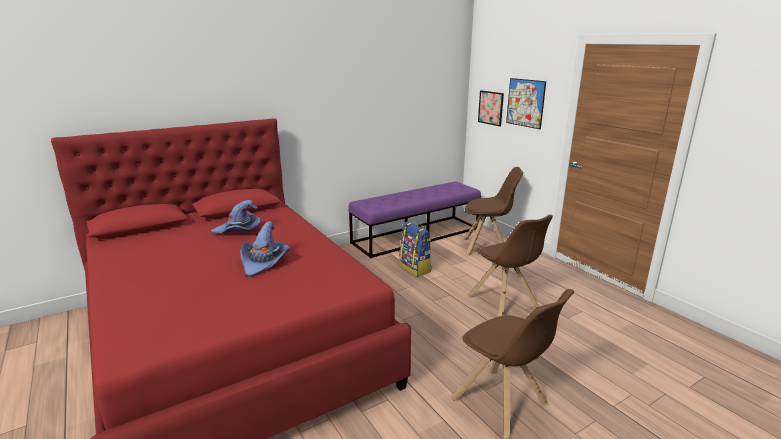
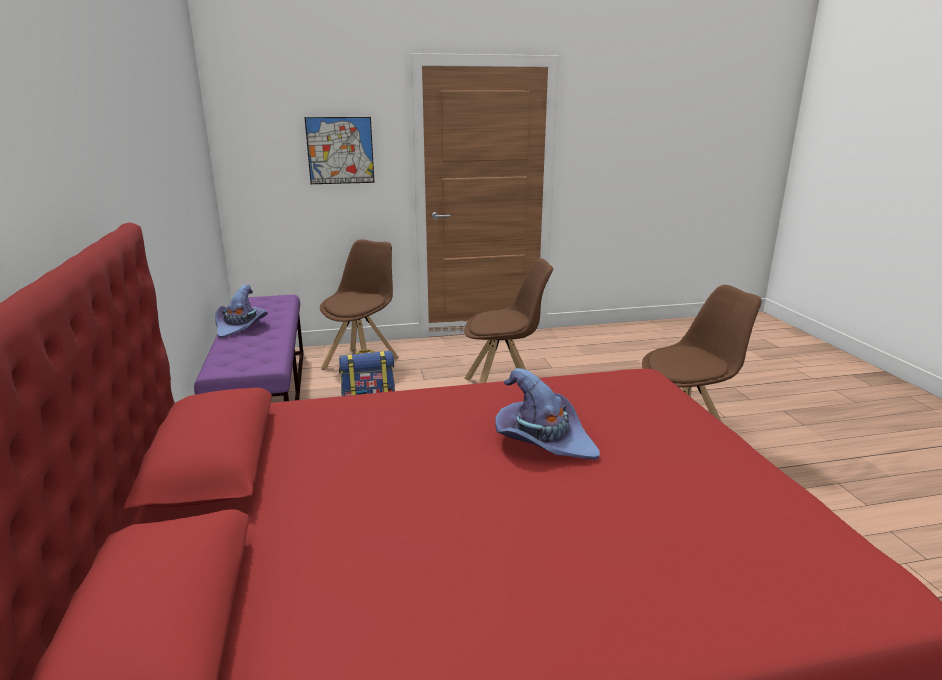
camera: 70 degrees left, 0 degrees up
purple hat [211,200,261,233] -> purple hat moved to [215,285,268,338]
picture [478,90,504,126] -> none

